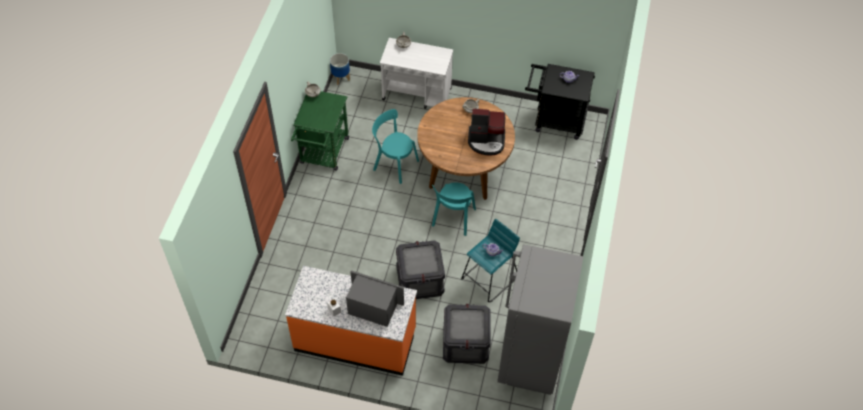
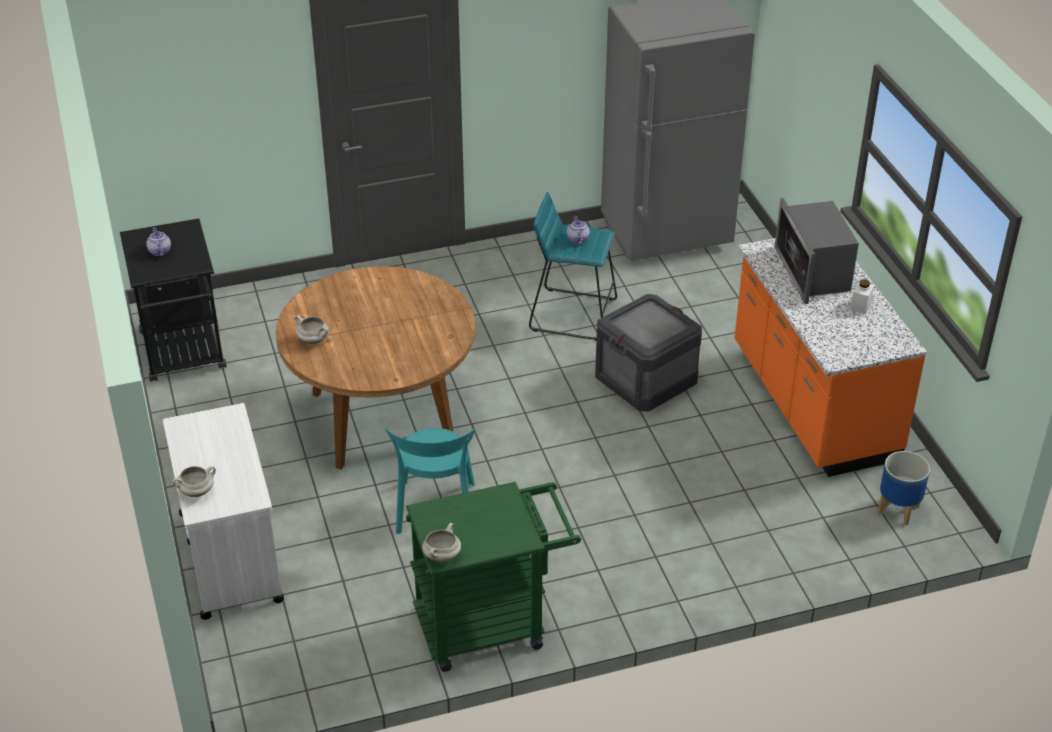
camera: 120 degrees left, 15 degrees down
planter [330,53,350,85] -> planter moved to [877,451,930,525]
turquoise chair [432,182,476,236] -> none
crate [443,304,491,364] -> none
coffee machine [468,109,505,156] -> none

